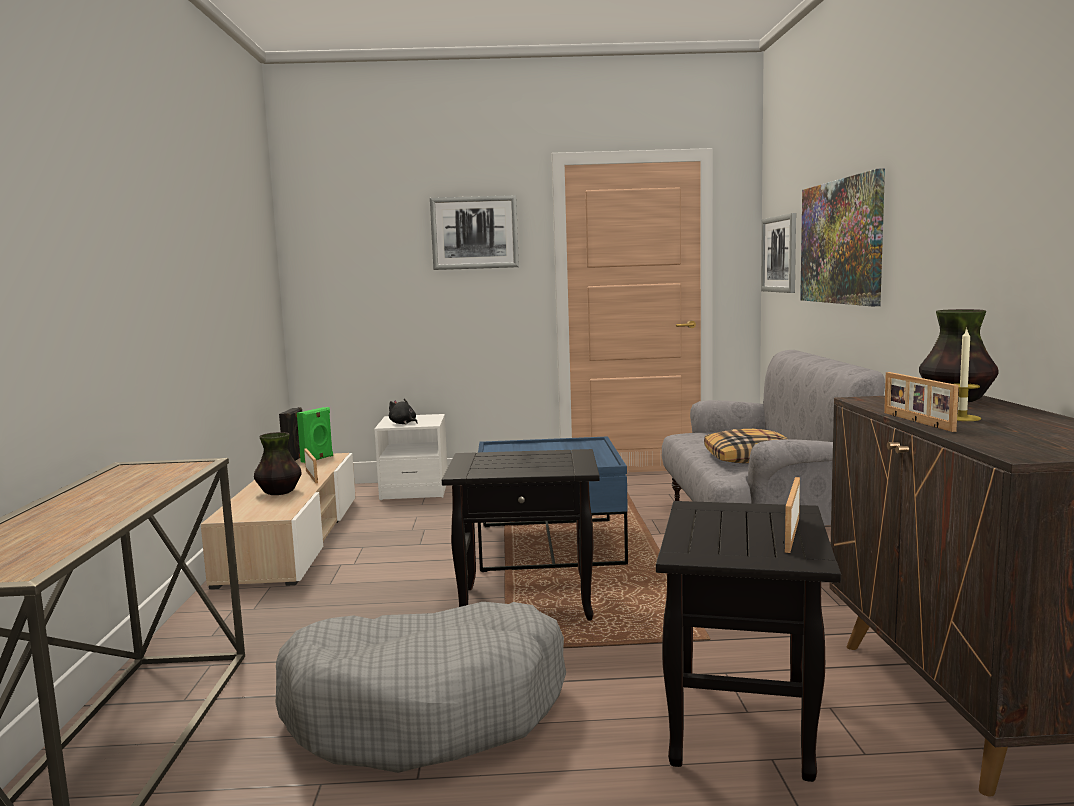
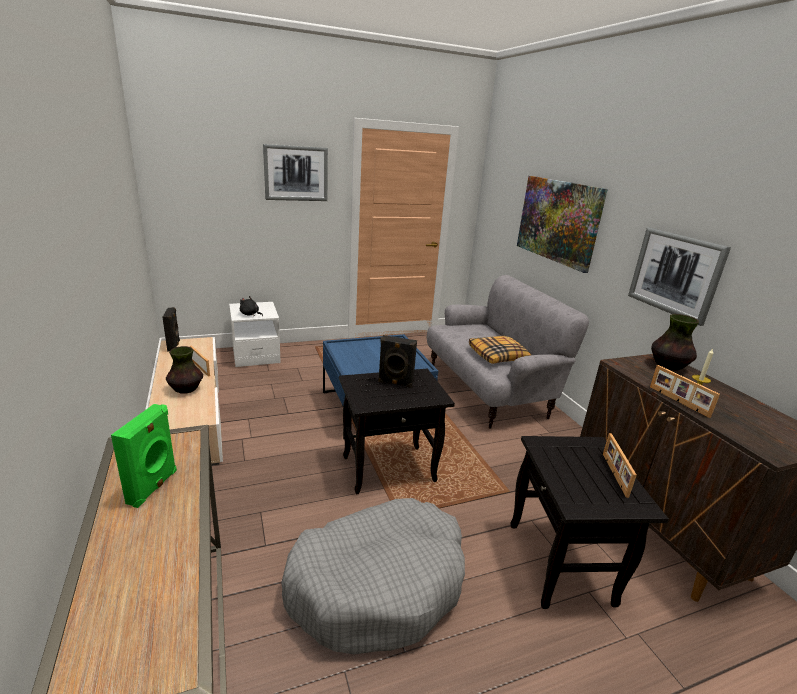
camera: 20 degrees left, 15 degrees up
green speaker [297,407,333,463] -> green speaker moved to [111,404,177,508]
picture [761,213,796,293] -> picture moved to [628,227,731,326]
none -> black speaker [378,335,417,388]

